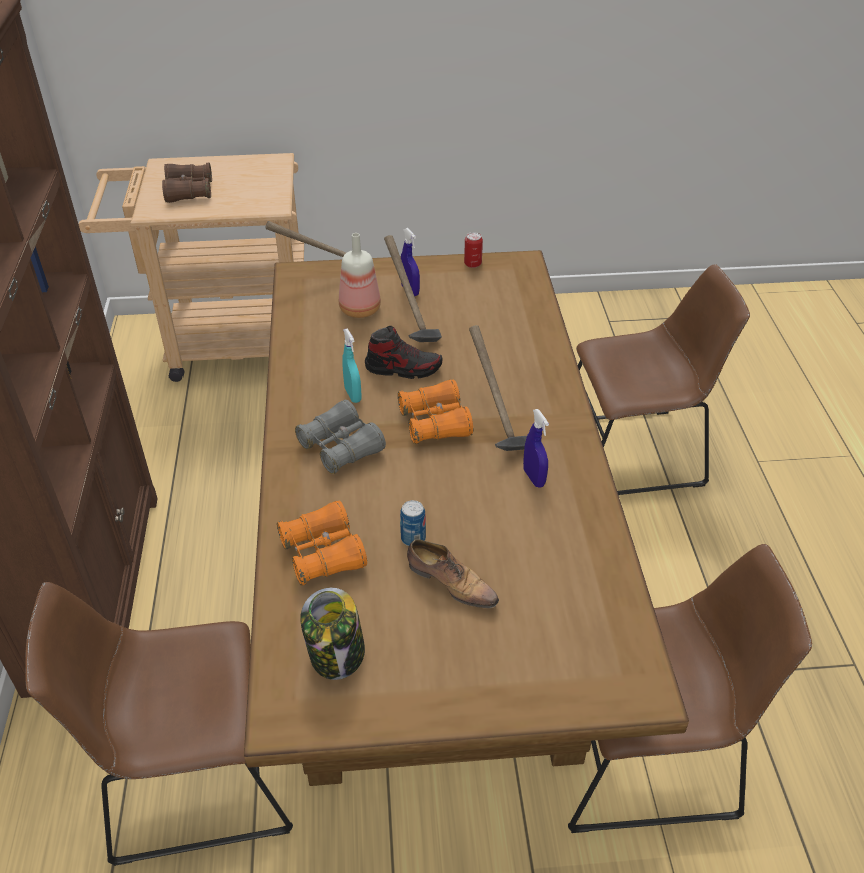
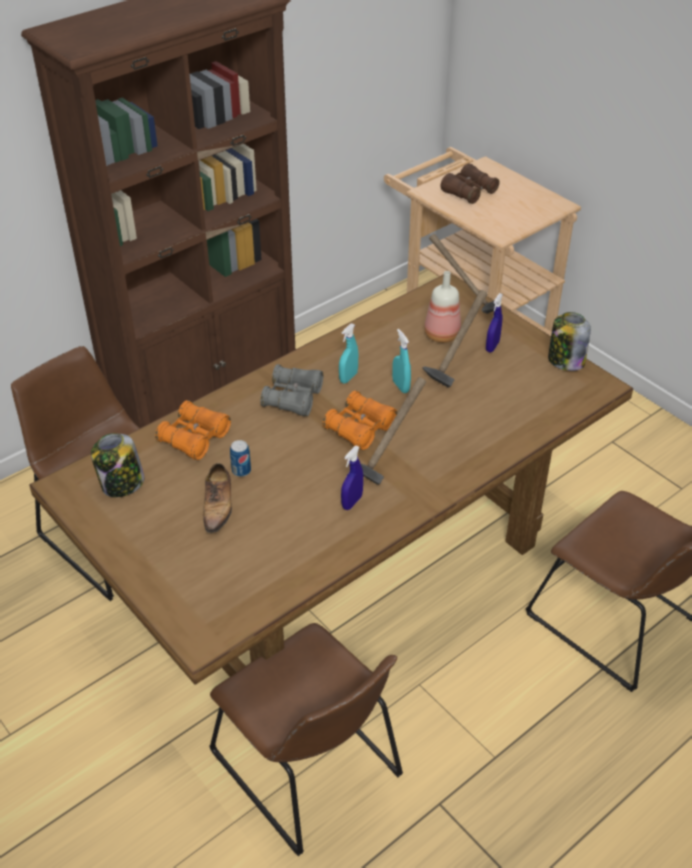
camera: 55 degrees right, 0 degrees up
shoe [365,326,443,379] -> turquoise spray bottle [392,329,411,393]
can [464,232,483,268] -> jar [548,312,591,371]

